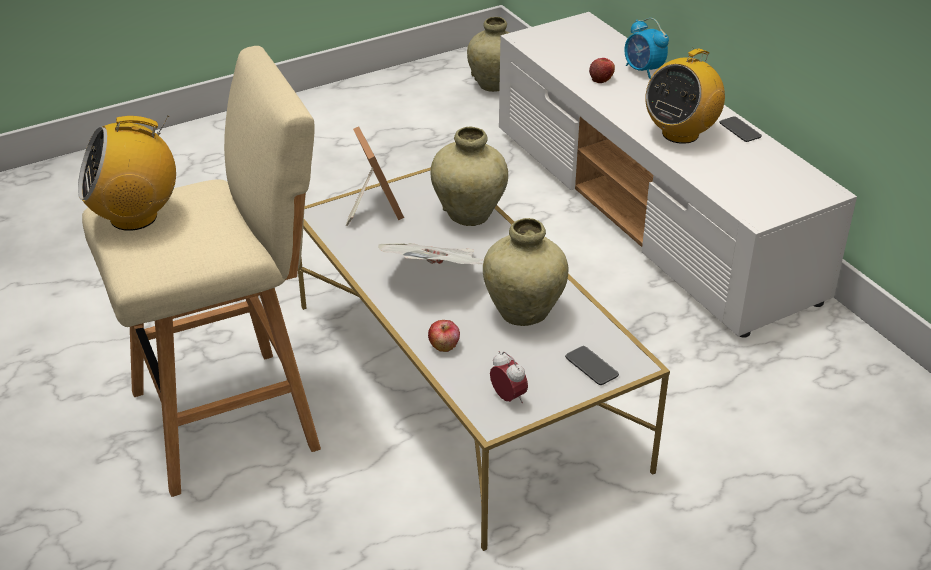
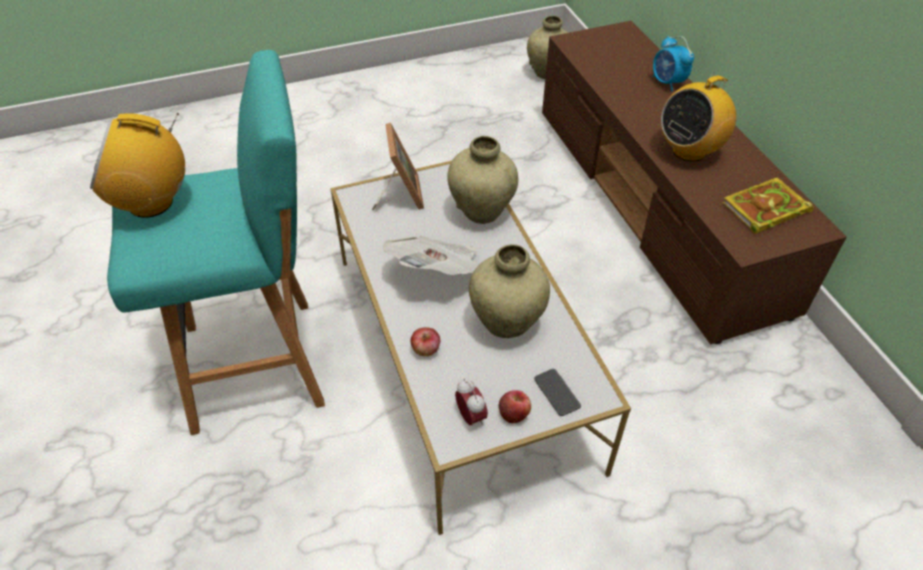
camera: 10 degrees right, 10 degrees up
beige stool [82,46,321,497] -> turquoise stool [107,50,325,435]
white tv stand [499,12,857,338] -> brown tv stand [542,21,846,345]
apple [589,58,615,83] -> apple moved to [499,390,531,423]
phone [720,116,762,142] -> none
none -> book [723,177,814,234]

